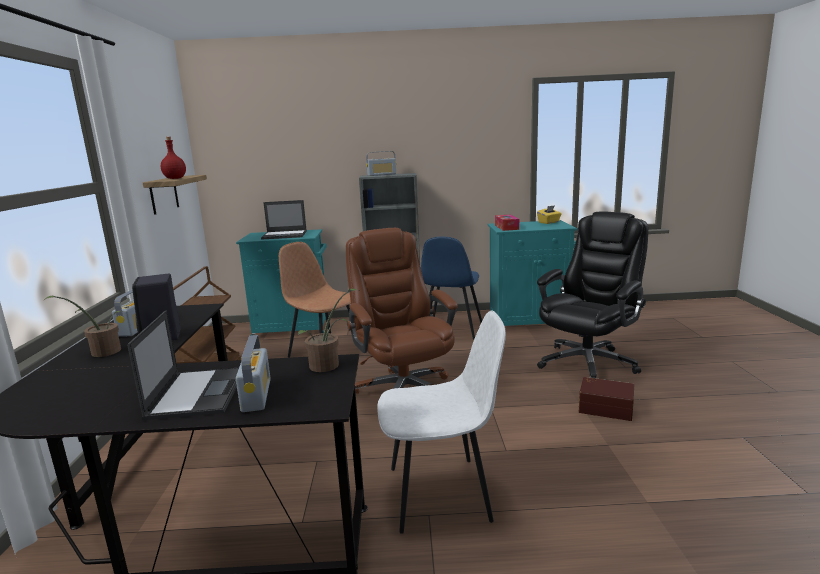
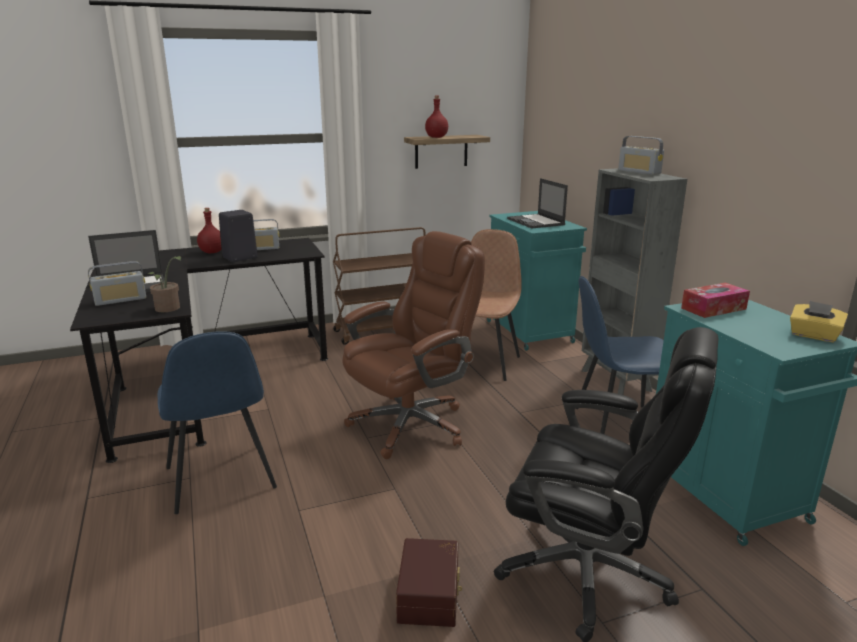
camera: 70 degrees right, 5 degrees up
potted plant [44,296,121,357] -> red bottle [197,208,222,253]
white chair [377,310,506,534] -> blue chair [157,331,277,514]

